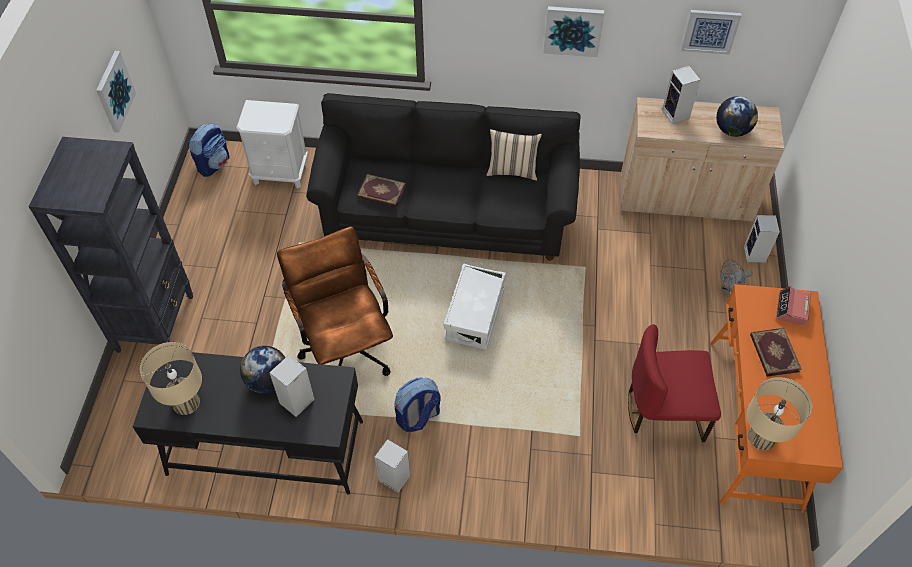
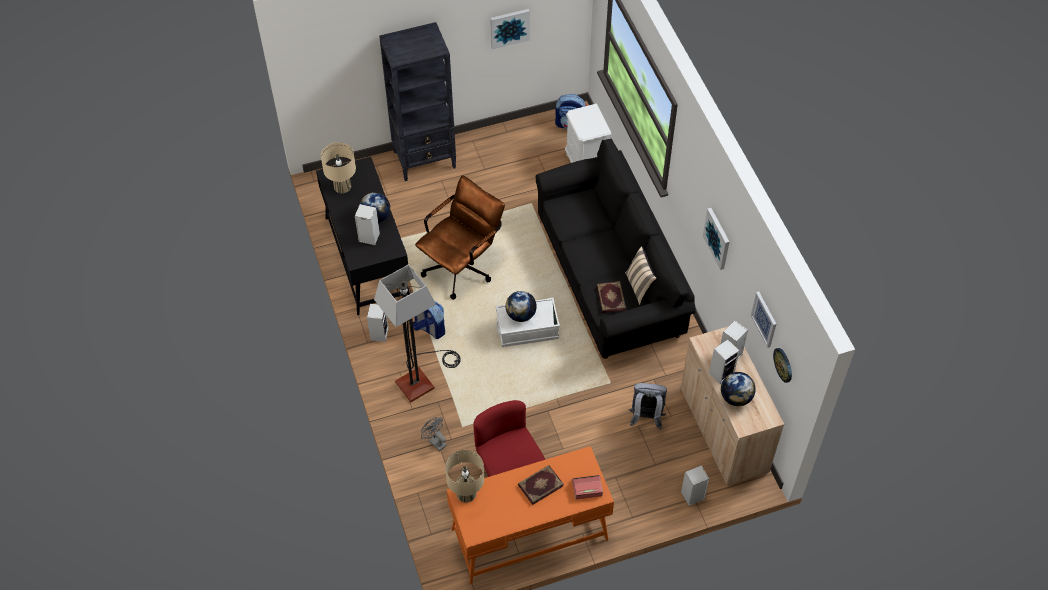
camera: 65 degrees right, 0 degrees up
book [357,174,406,207] -> book moved to [597,281,626,313]
grey fan [720,259,753,297] -> grey fan moved to [421,417,447,451]
none -> floor lamp [374,264,461,402]
none -> globe [506,291,537,322]
none -> grey backpack [628,383,667,430]
none -> speaker [709,339,739,385]
none -> wall clock [773,348,792,383]

